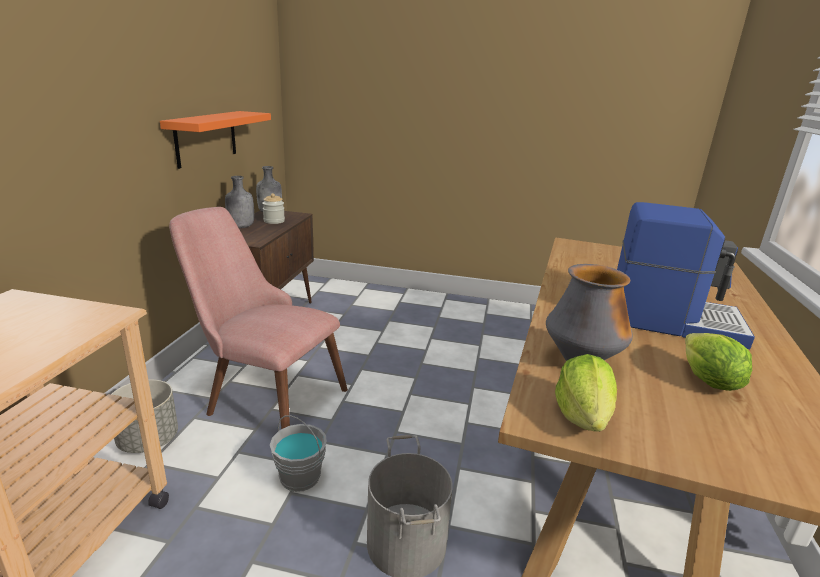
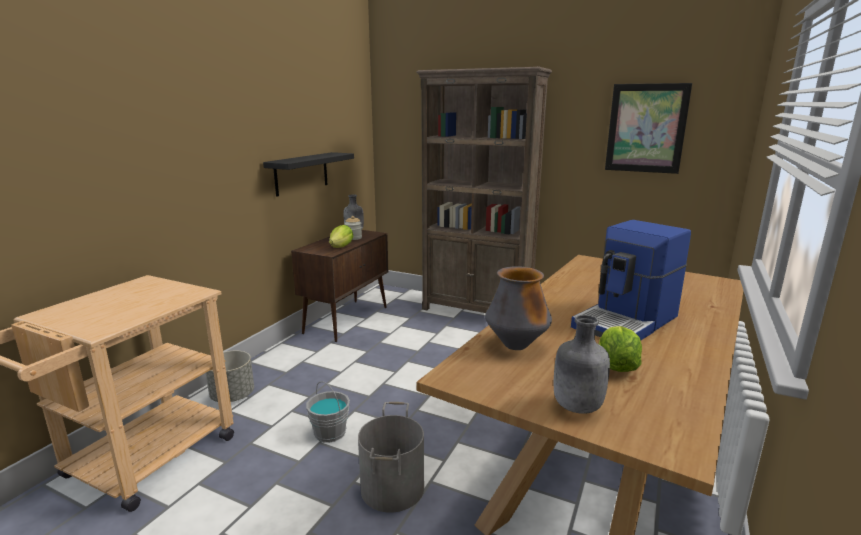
camera: 15 degrees right, 5 degrees down
orange shelf [160,111,271,169] -> black shelf [263,152,354,197]
pink chair [169,207,348,429] -> none
grey bottle [225,176,254,228] -> grey bottle moved to [554,315,610,414]
lettuce [555,354,617,432] -> lettuce moved to [329,225,354,248]
coffee machine [617,202,755,349] -> coffee machine turned 105 degrees clockwise [571,220,691,340]
none -> brown bookcase [417,67,552,313]
none -> picture [605,83,692,174]

